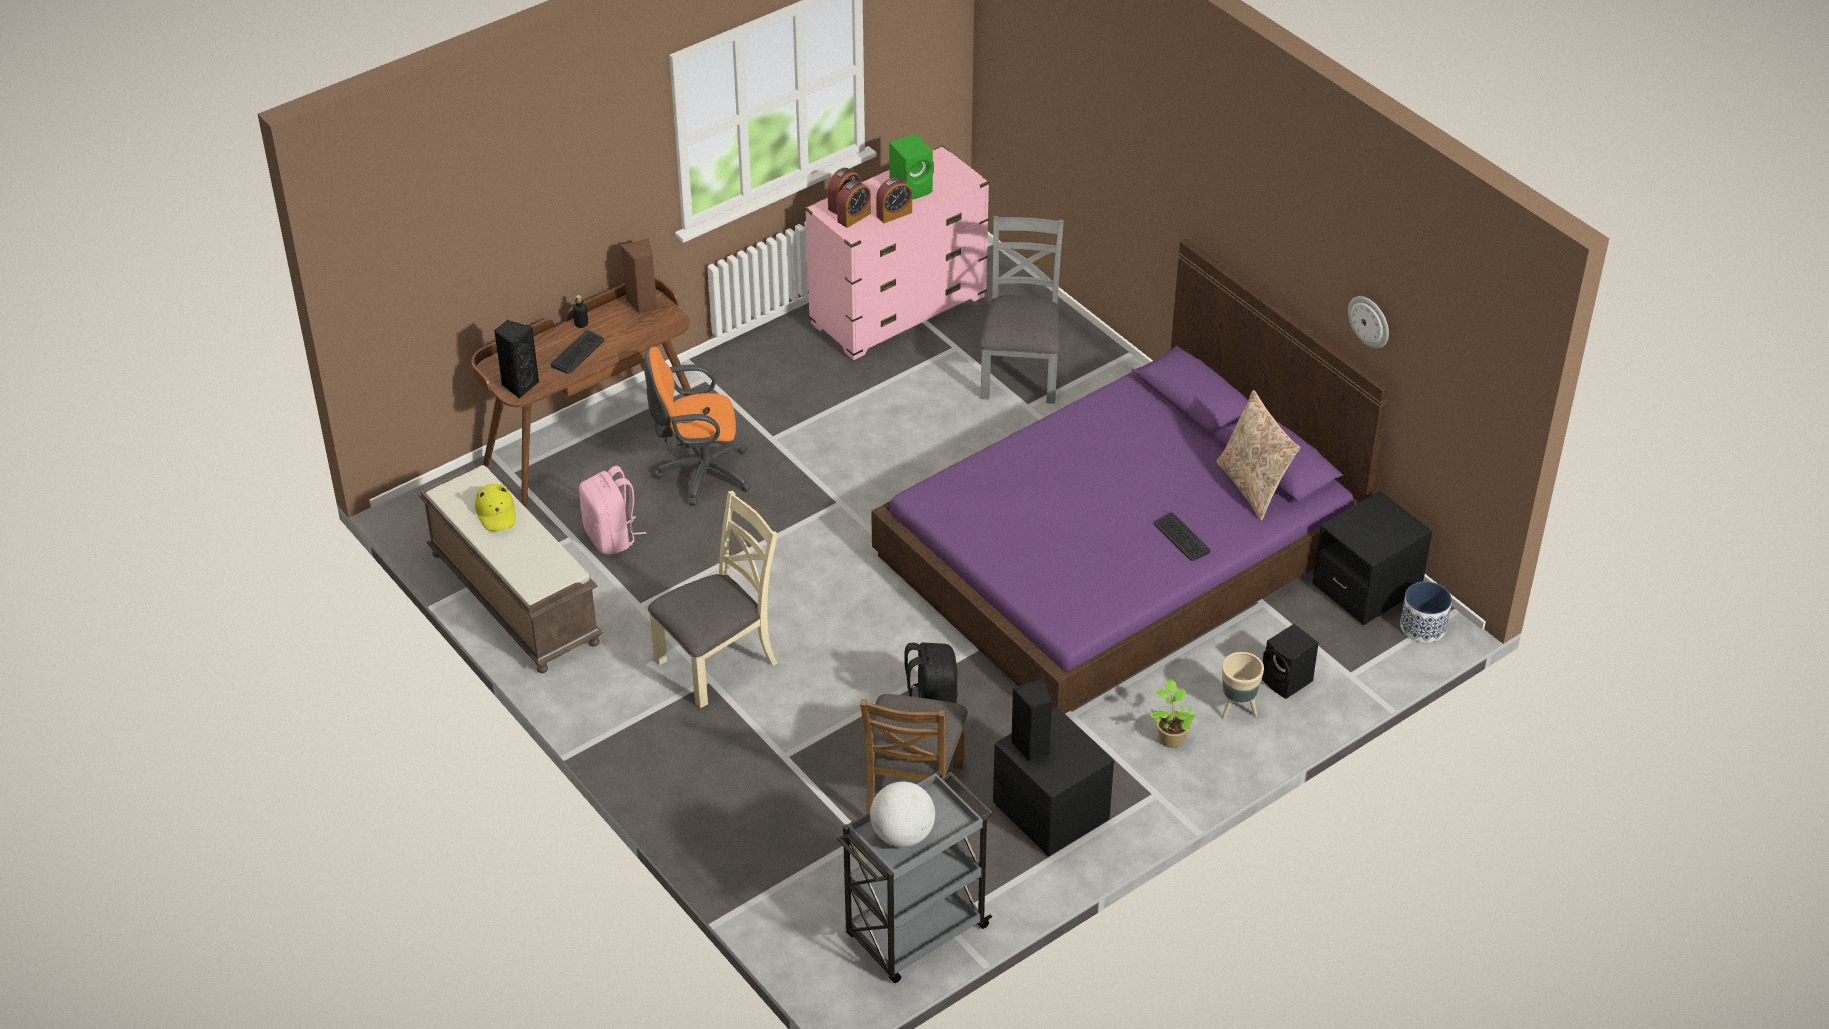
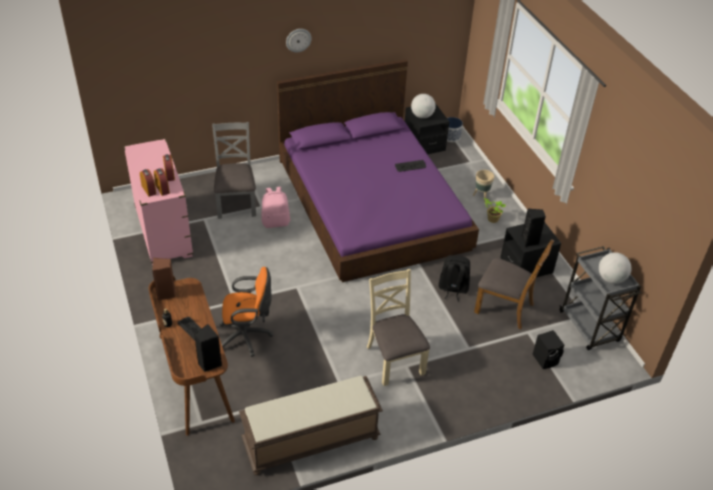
camera: 75 degrees left, 0 degrees up
yellow hat [475,484,516,531] -> none
pink backpack [579,466,646,554] -> pink backpack moved to [261,187,290,228]
orange office chair [644,347,751,506] -> orange office chair turned 105 degrees counterclockwise [219,267,273,357]
green speaker [889,134,934,200] -> none
grey chair [980,216,1064,404] -> grey chair turned 60 degrees clockwise [212,122,256,219]
beige pillow [1216,390,1300,521] -> none
black speaker [1262,624,1319,699] -> black speaker moved to [533,330,564,369]
wall clock [1348,296,1389,348] -> wall clock moved to [286,29,311,52]
none -> globe [411,94,436,118]

